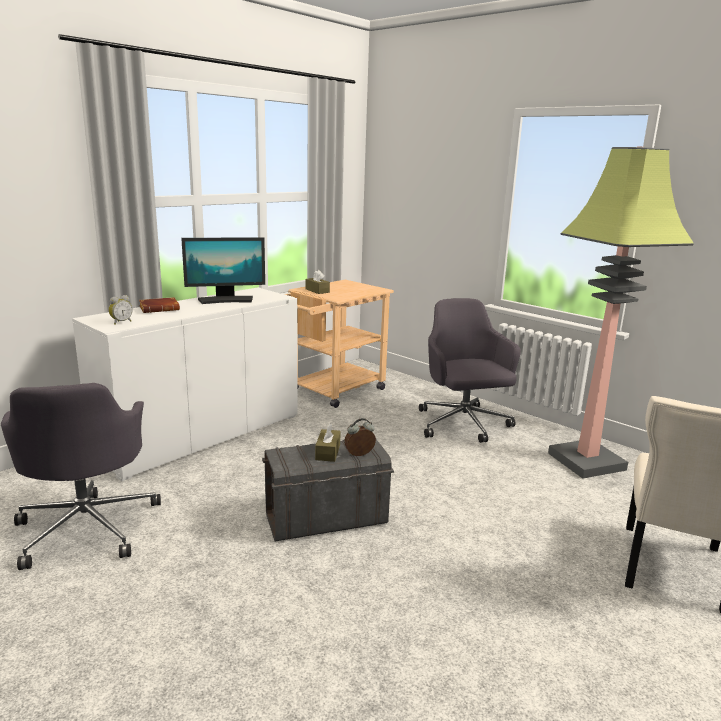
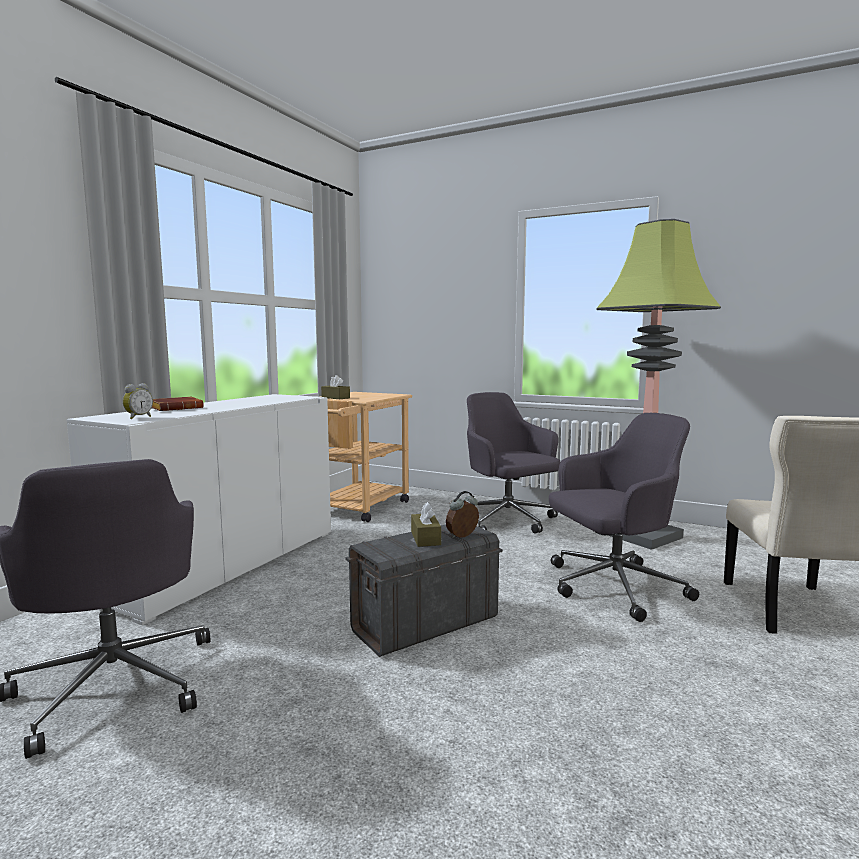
camera: 15 degrees left, 10 degrees down
monitor [181,237,265,304] -> none
none -> grey office chair [549,413,699,622]

